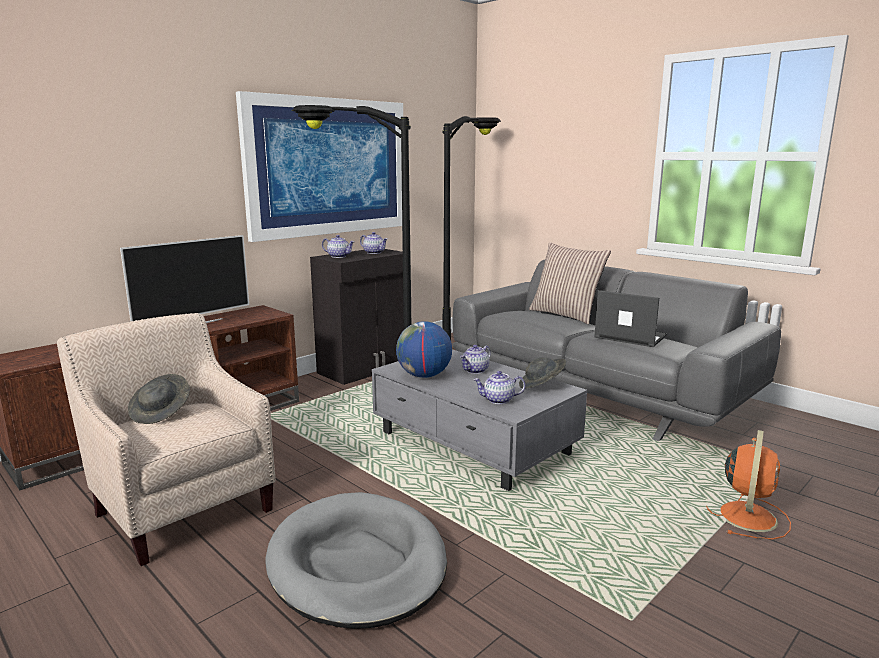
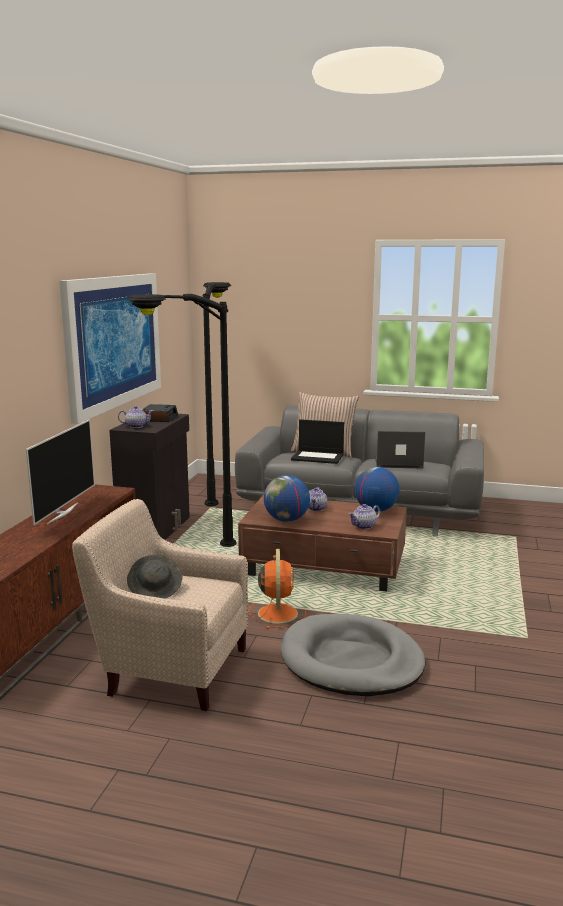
camera: 30 degrees left, 0 degrees up
teapot [360,232,387,254] -> alarm clock [142,404,178,422]
grey coffee table [372,350,587,491] -> brown coffee table [238,495,407,592]
grey hat [519,357,566,388] -> globe [354,467,399,512]
orange fan [706,430,791,539] -> orange fan moved to [249,549,306,629]
none -> laptop [291,419,344,464]

